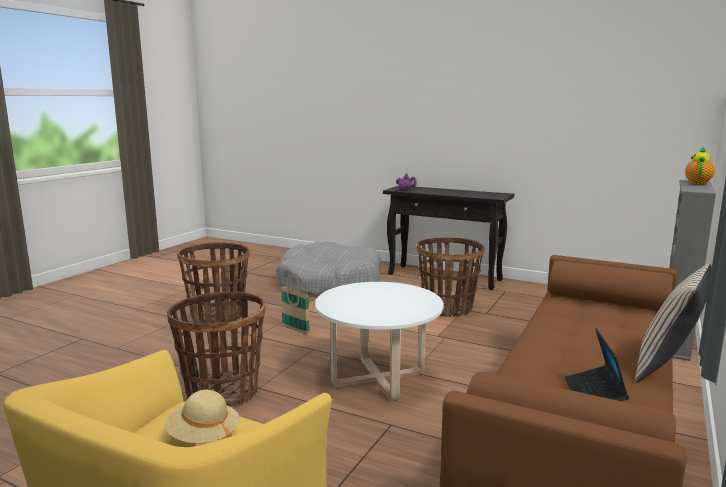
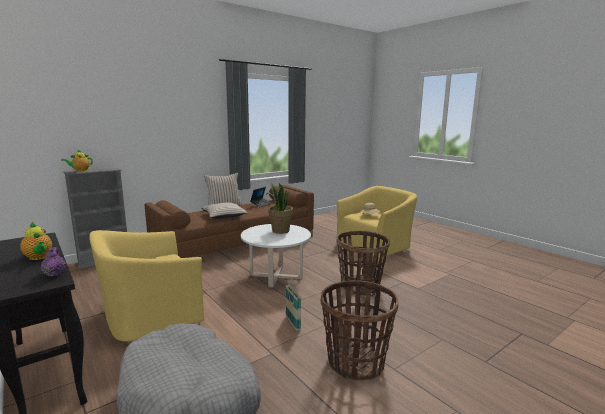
camera: 155 degrees left, 0 degrees up
basket [416,238,484,317] -> yellow armchair [89,230,204,342]
none -> teapot [20,222,52,260]
none -> beige pillow [201,202,248,219]
none -> potted plant [266,182,293,234]

